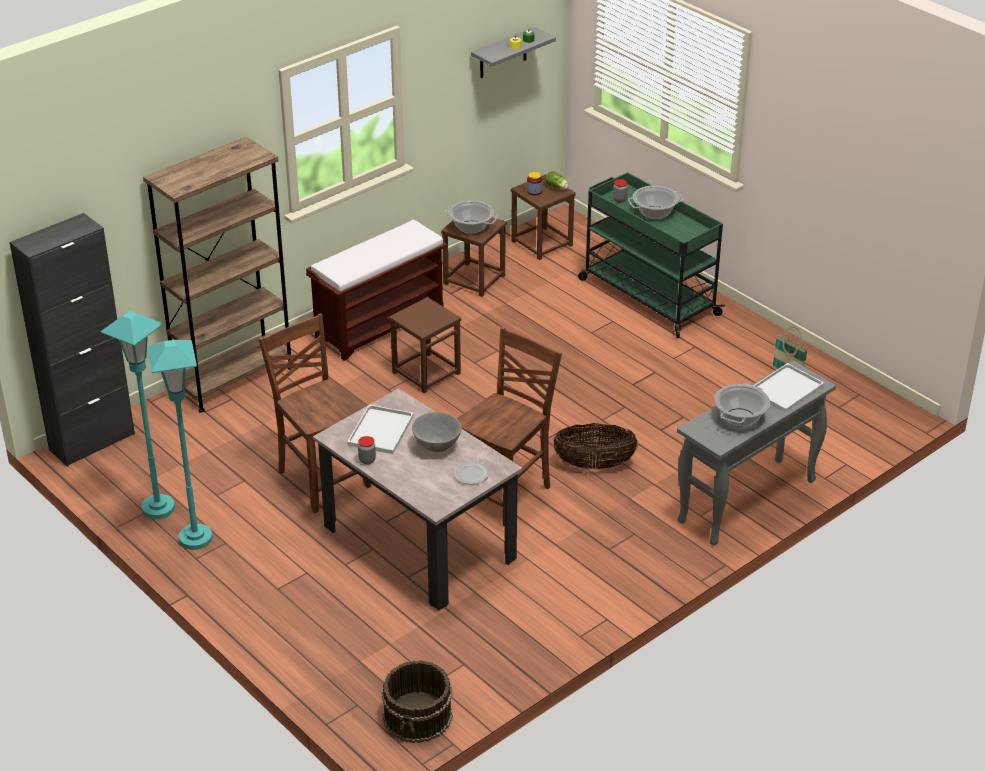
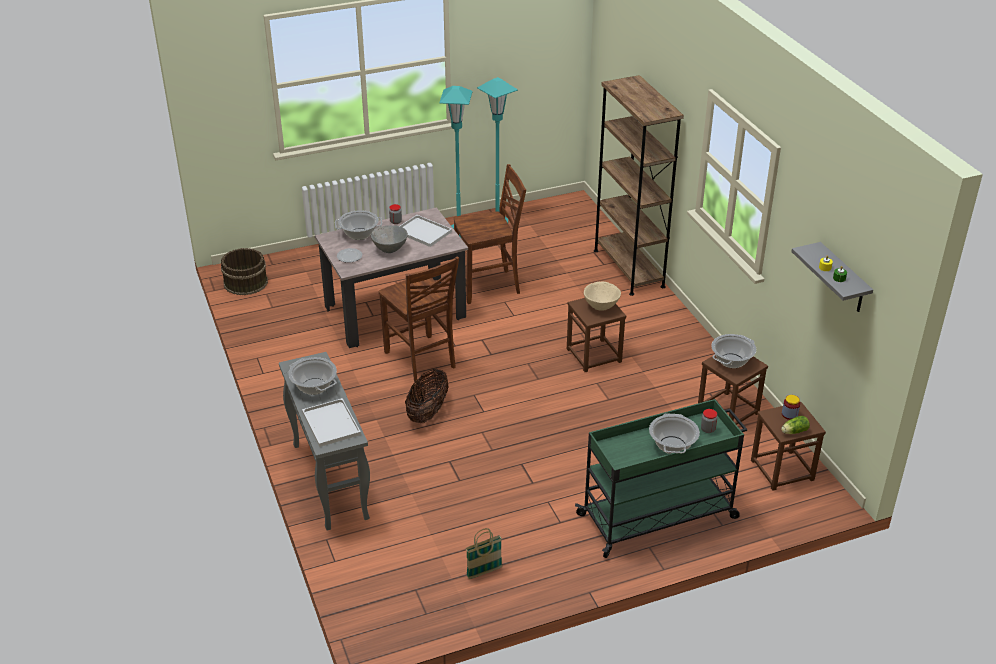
camera: 110 degrees right, 0 degrees up
black cabinet [10,213,135,467] -> none
brown bench [306,220,448,361] -> none
none -> cooking pot [335,210,382,240]
none -> beige bowl [584,281,621,311]

